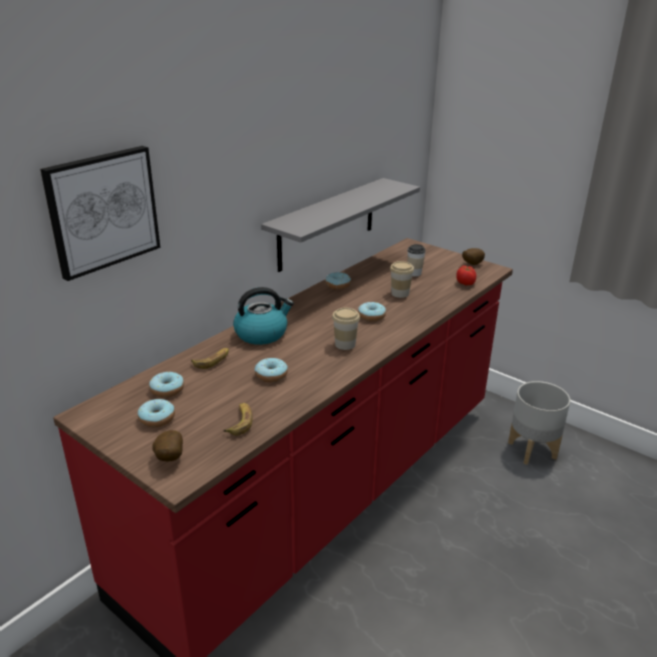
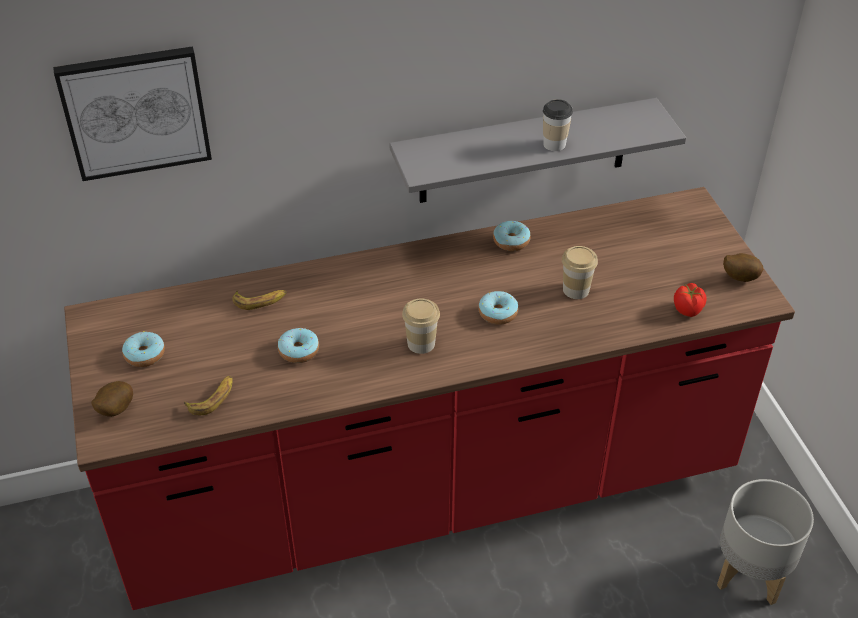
camera: 35 degrees right, 15 degrees up
donut [149,371,184,398] -> none
kettle [233,287,294,345] -> none
cup [407,244,426,277] -> cup moved to [543,99,573,151]

